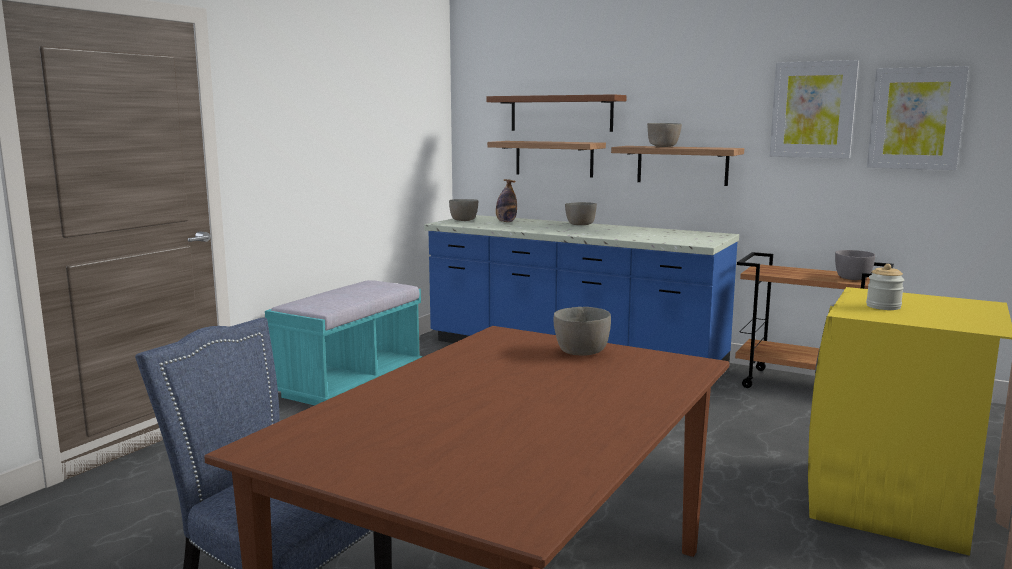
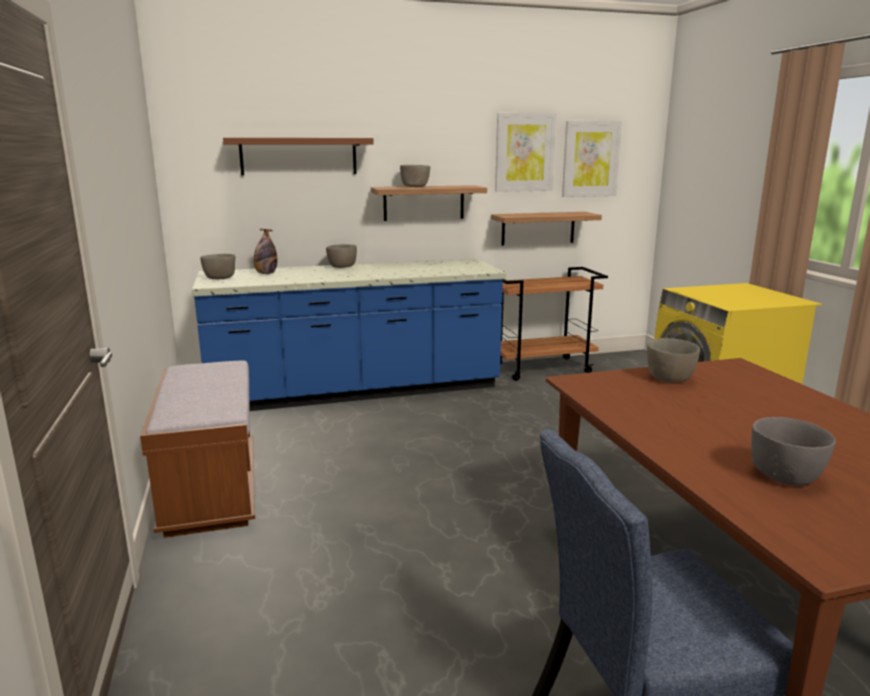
camera: 45 degrees left, 5 degrees up
turquoise bench [265,280,422,405] -> brown bench [140,361,255,538]
shelf [487,141,606,178] -> shelf moved to [491,212,602,246]
grey bowl [835,250,875,280] -> grey bowl moved to [751,417,836,485]
jar [866,264,905,310] -> none

